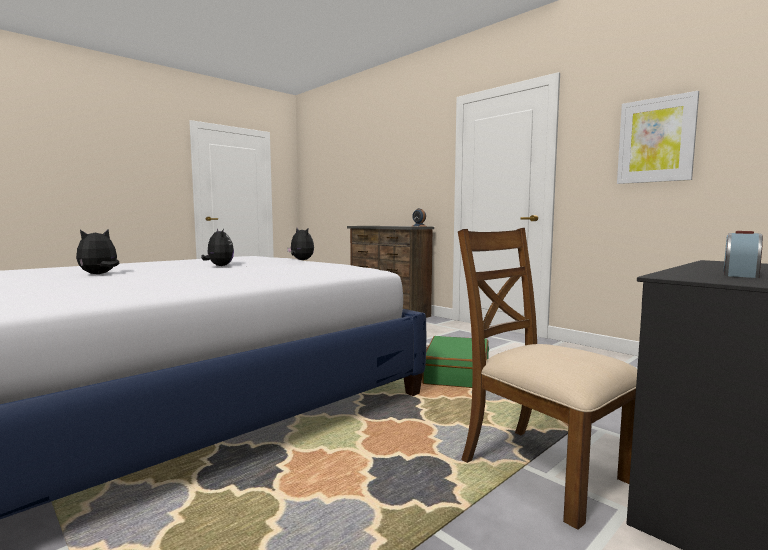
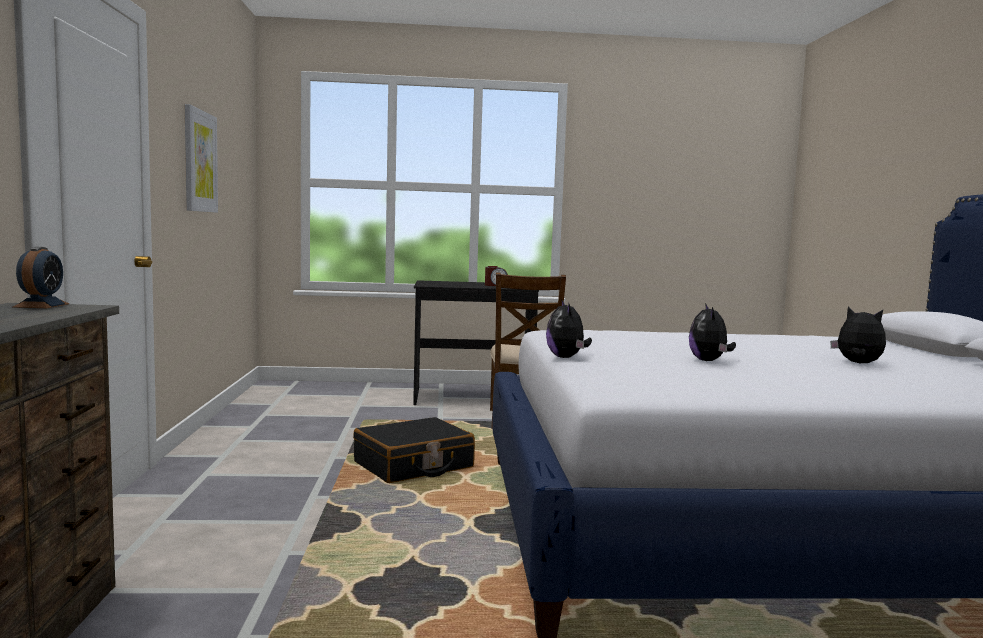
camera: 140 degrees left, 0 degrees up
plush toy [76,230,120,274] -> plush toy turned 120 degrees counterclockwise [830,307,886,363]
green suitcase [422,336,489,388] -> black suitcase [353,417,475,483]

